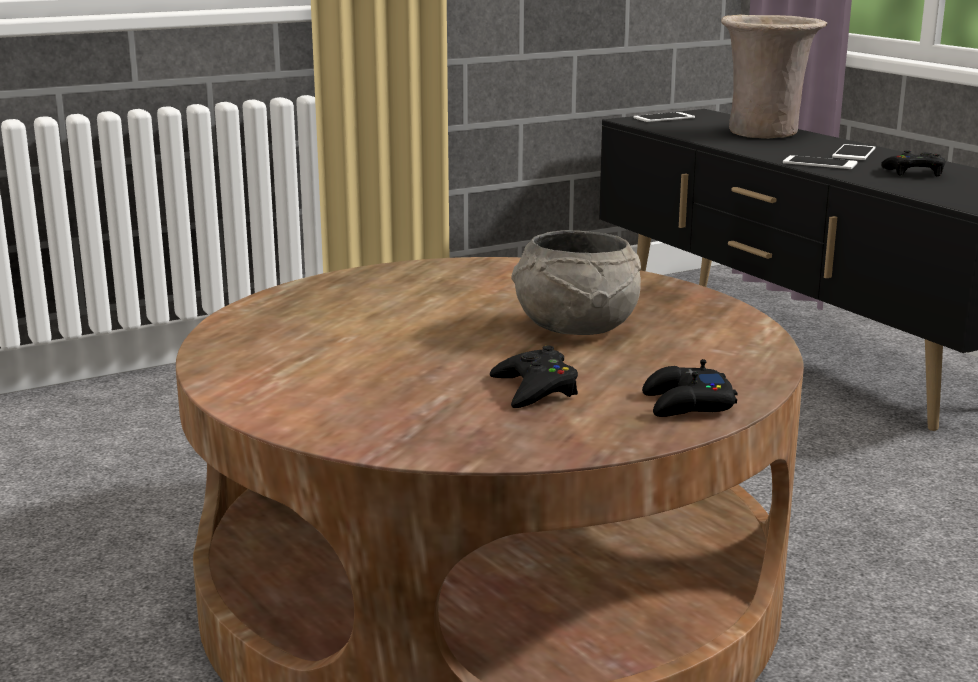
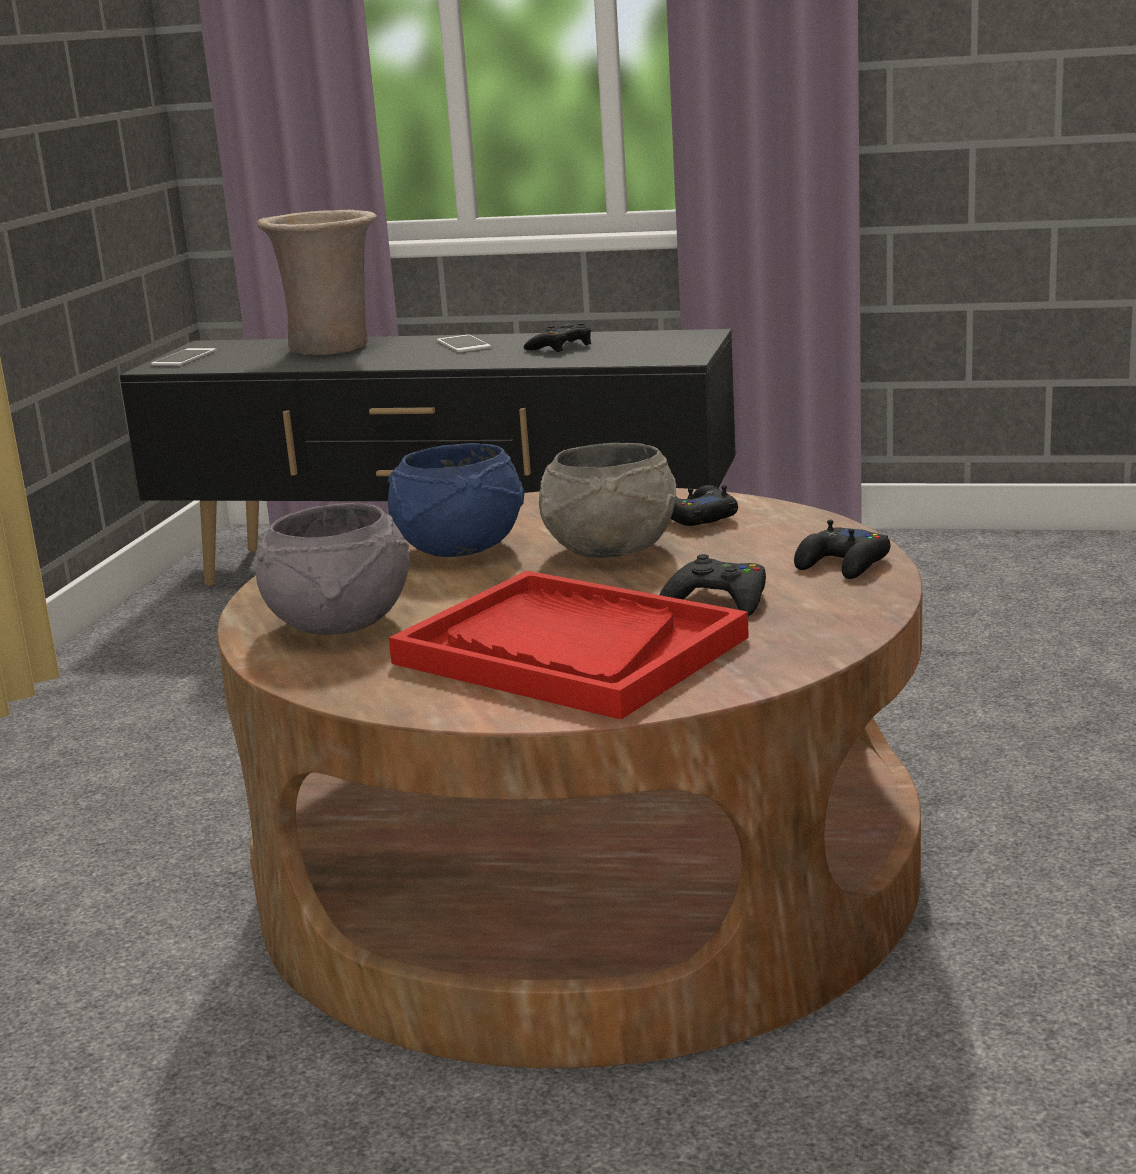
camera: 45 degrees left, 0 degrees up
phone [783,155,857,169] -> none
none -> grey bowl [256,503,410,635]
none -> blue bowl [388,443,525,557]
none -> red tray [389,571,749,720]
none -> black game controller [671,485,738,526]

